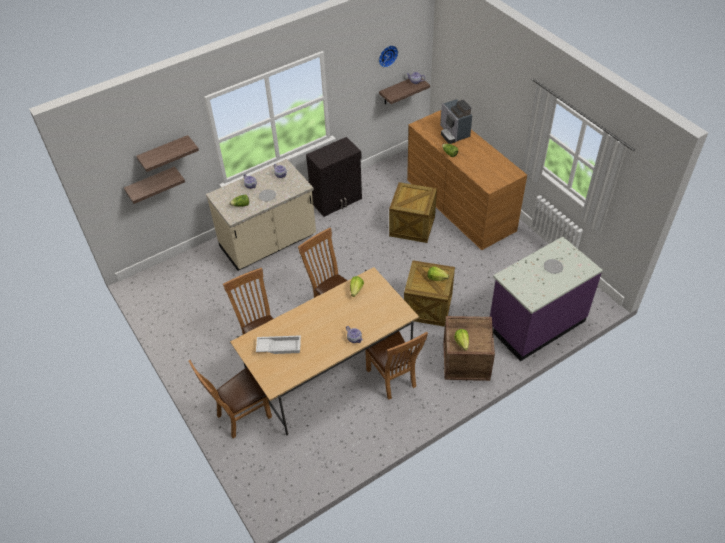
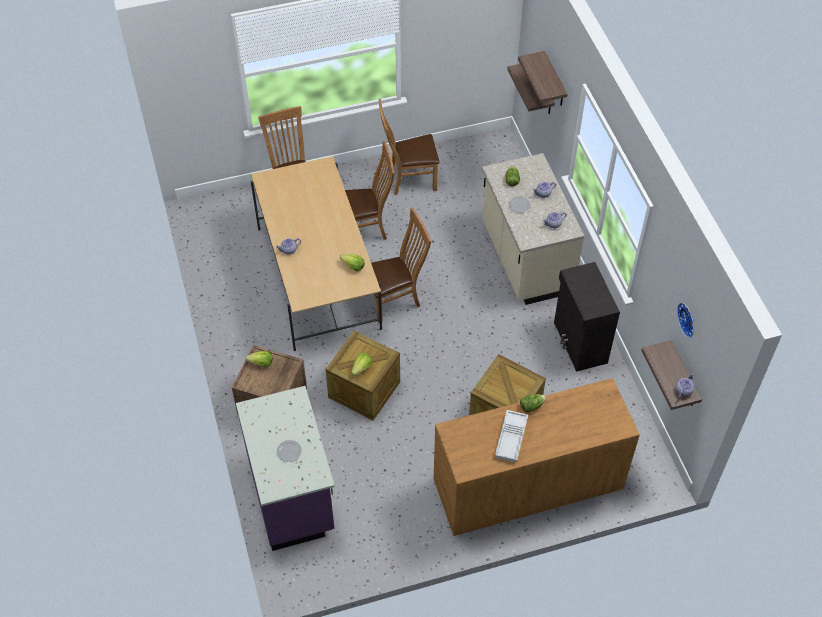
camera: 105 degrees right, 5 degrees up
white tray [256,335,301,354] -> white tray moved to [495,410,528,463]
brown chair [365,331,428,400] -> brown chair moved to [378,99,440,195]
coffee machine [440,99,472,144] -> none

